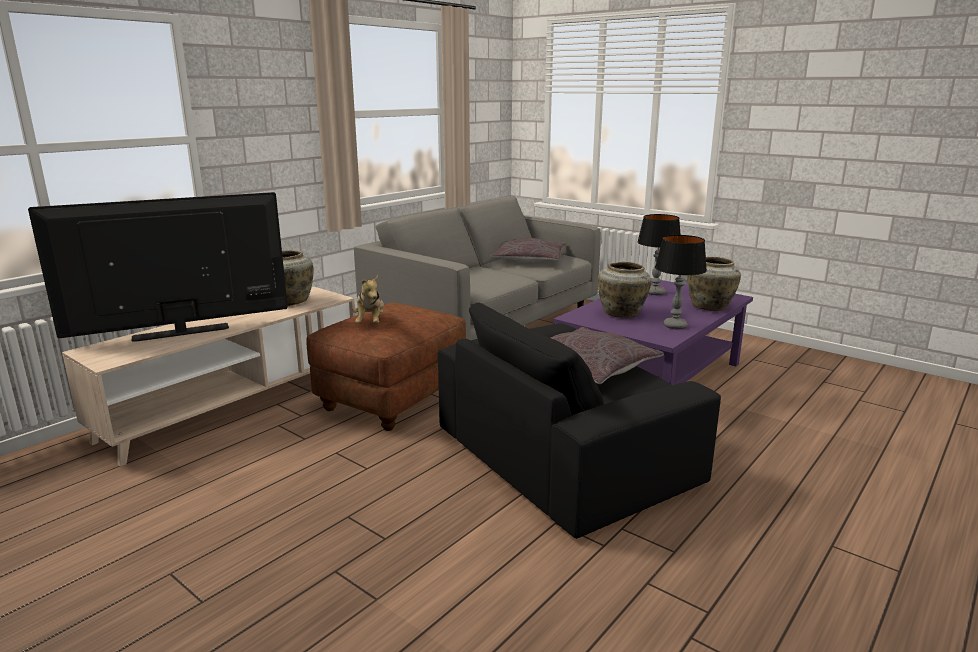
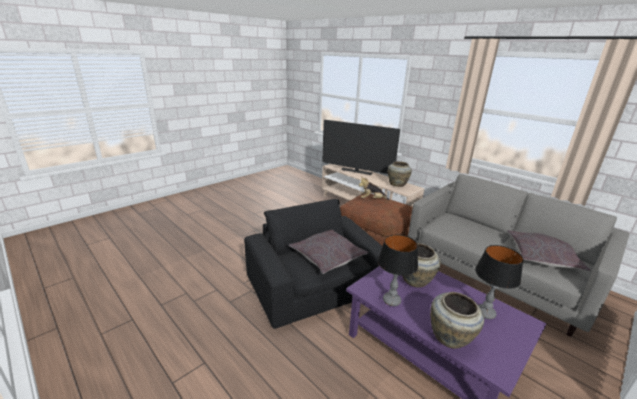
camera: 95 degrees right, 5 degrees up
television [28,192,288,342] -> television turned 135 degrees clockwise [322,120,400,175]

